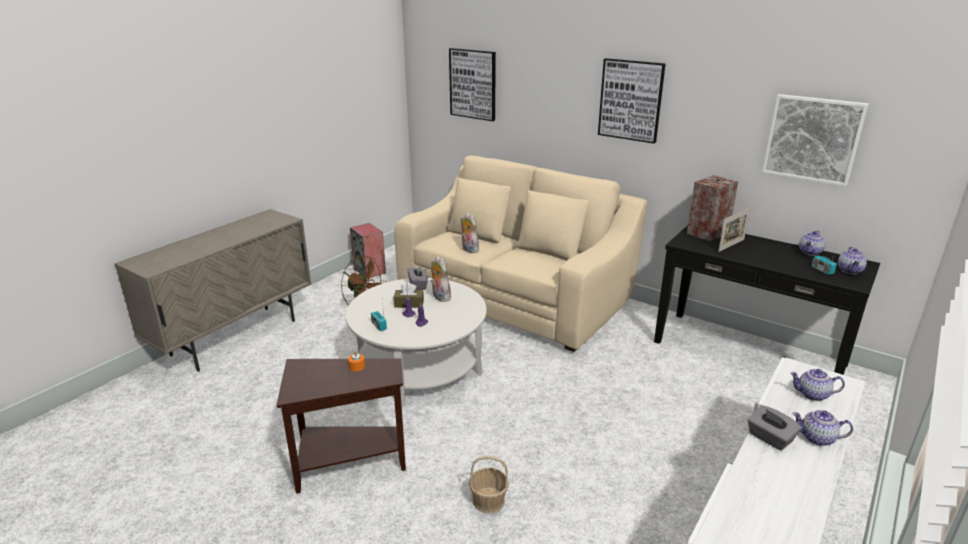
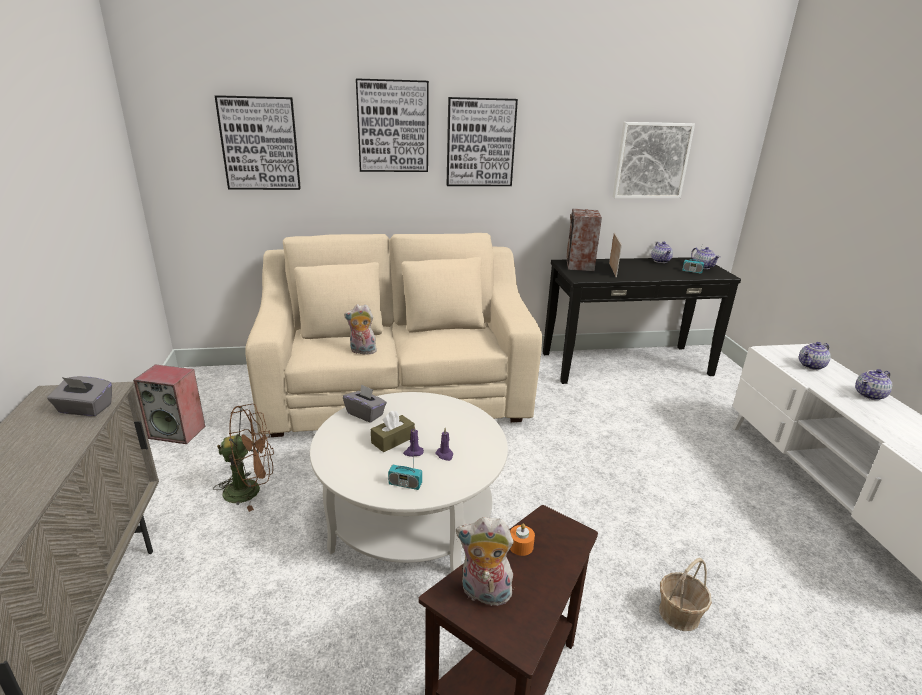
camera: 45 degrees left, 0 degrees up
plush toy [431,256,451,302] -> plush toy moved to [456,517,514,606]
grey tissue box [747,405,801,450] -> grey tissue box moved to [47,376,112,416]
none -> picture [356,78,429,172]

